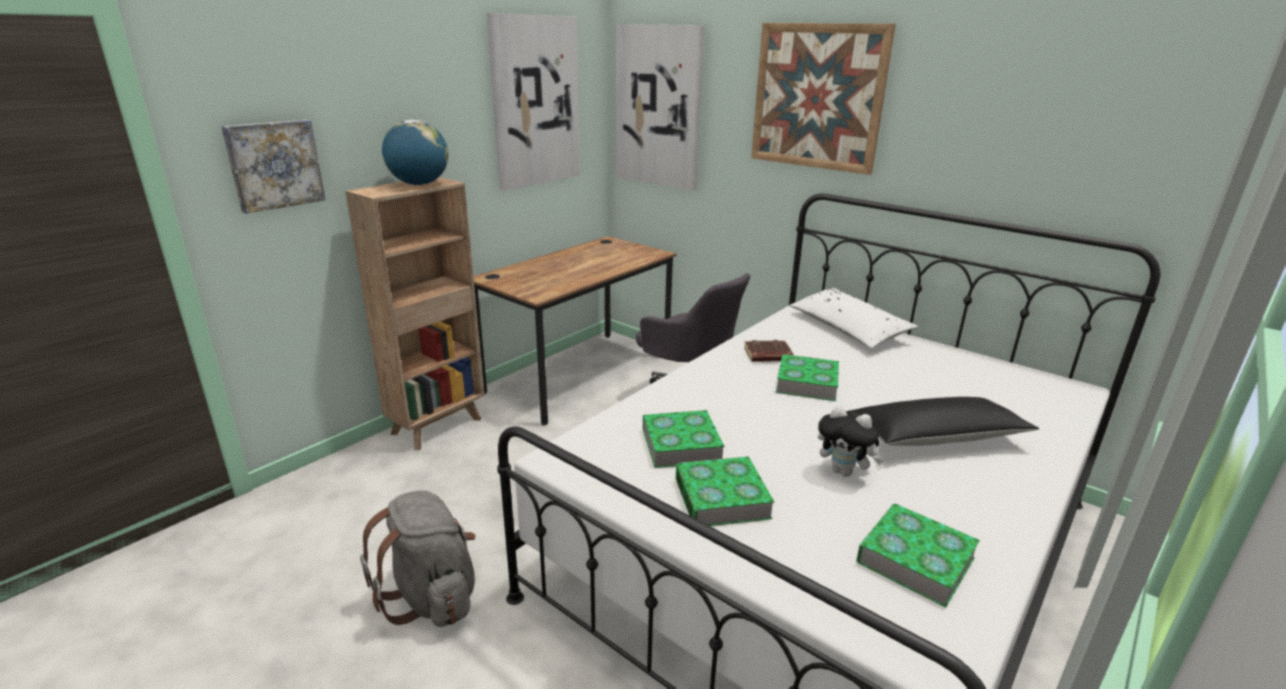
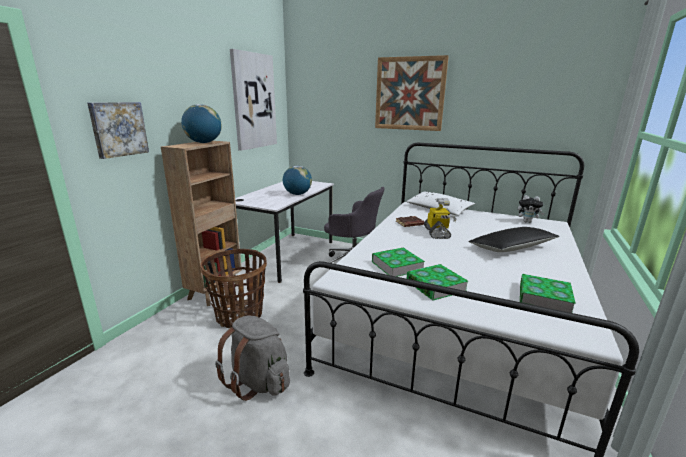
camera: 15 degrees left, 5 degrees down
brown desk [473,236,676,425] -> white desk [235,181,334,283]
picture [616,24,705,191] -> none
book [776,354,839,401] -> toy robot [424,198,457,239]
plush toy [818,406,884,477] -> plush toy moved to [517,195,544,223]
none -> basket [200,249,267,328]
none -> globe [283,166,312,195]

